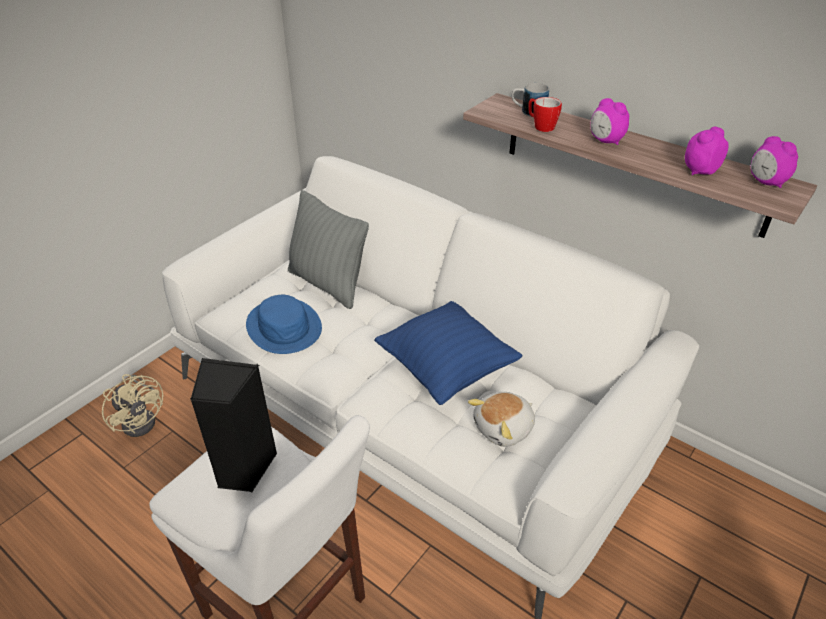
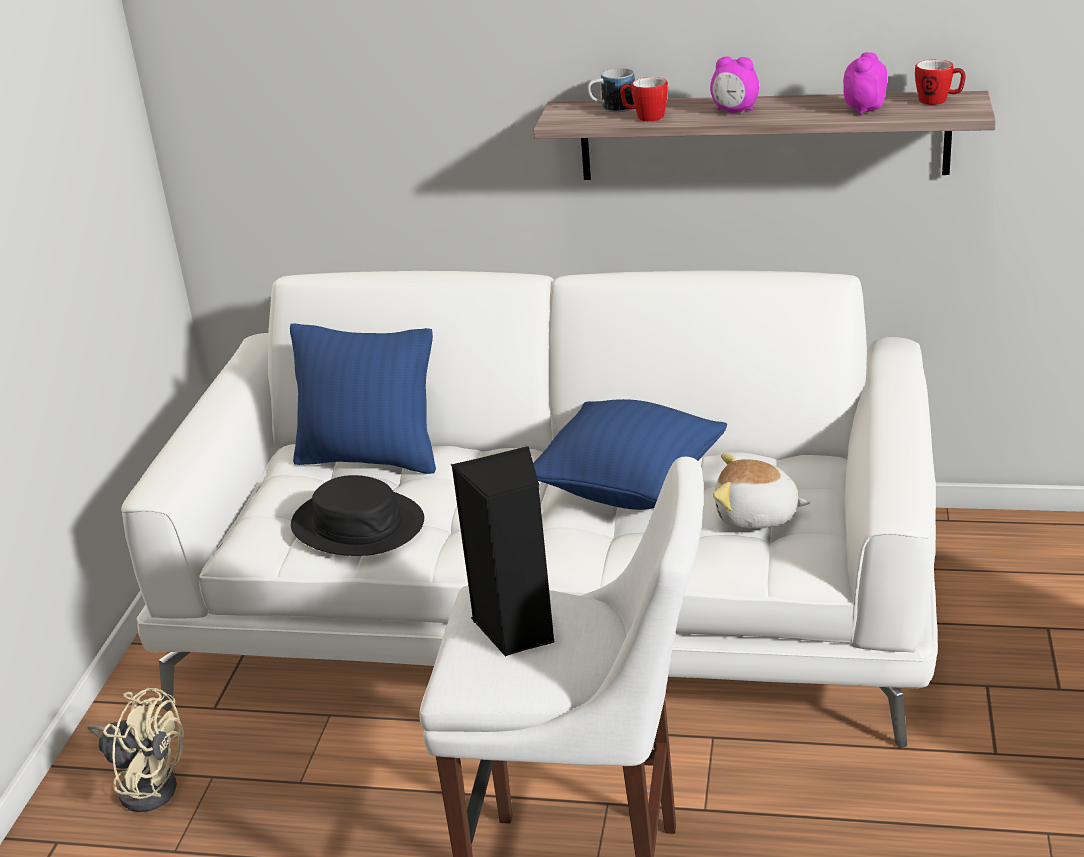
camera: 25 degrees left, 10 degrees down
blue hat [246,295,322,354] -> black hat [291,475,424,556]
grey pillow [288,190,369,309] -> blue pillow [290,324,436,474]
plush toy [468,392,535,447] -> plush toy turned 75 degrees clockwise [713,454,810,529]
alarm clock [751,136,798,188] -> mug [915,60,966,105]

